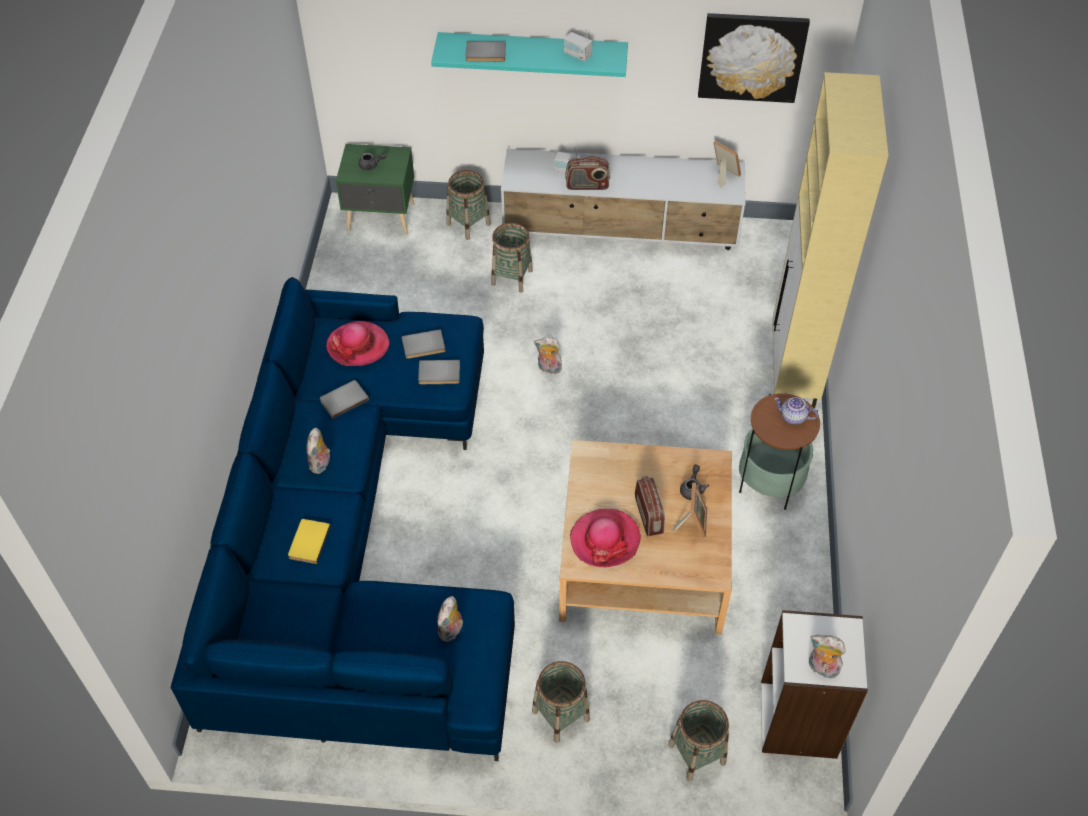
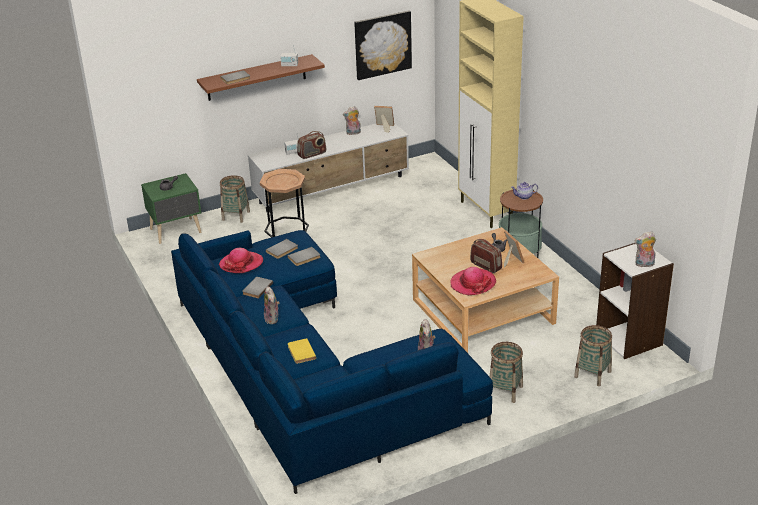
camera: 30 degrees left, 20 degrees down
turquoise shelf [431,32,628,77] -> brown shelf [197,54,325,101]
basket [491,223,533,293] -> brown side table [260,169,309,238]
plush toy [534,337,562,374] -> plush toy moved to [343,106,361,135]

